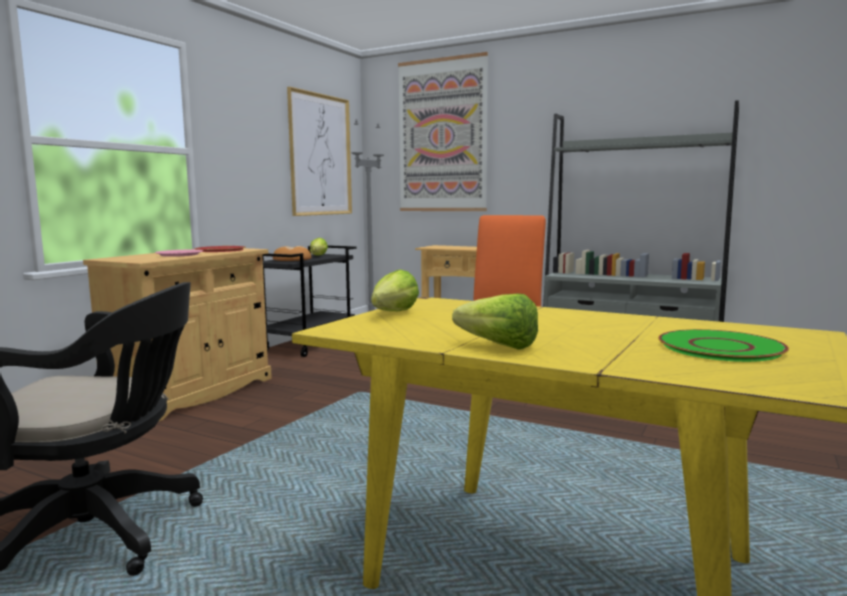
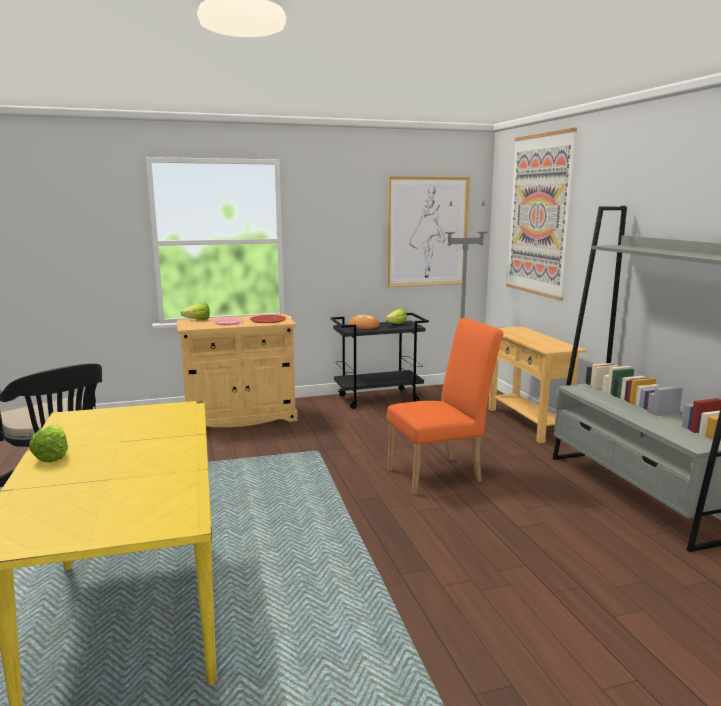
camera: 45 degrees right, 5 degrees up
lettuce [371,270,419,311] -> lettuce moved to [181,303,210,320]
green plate [658,329,789,362] -> none

